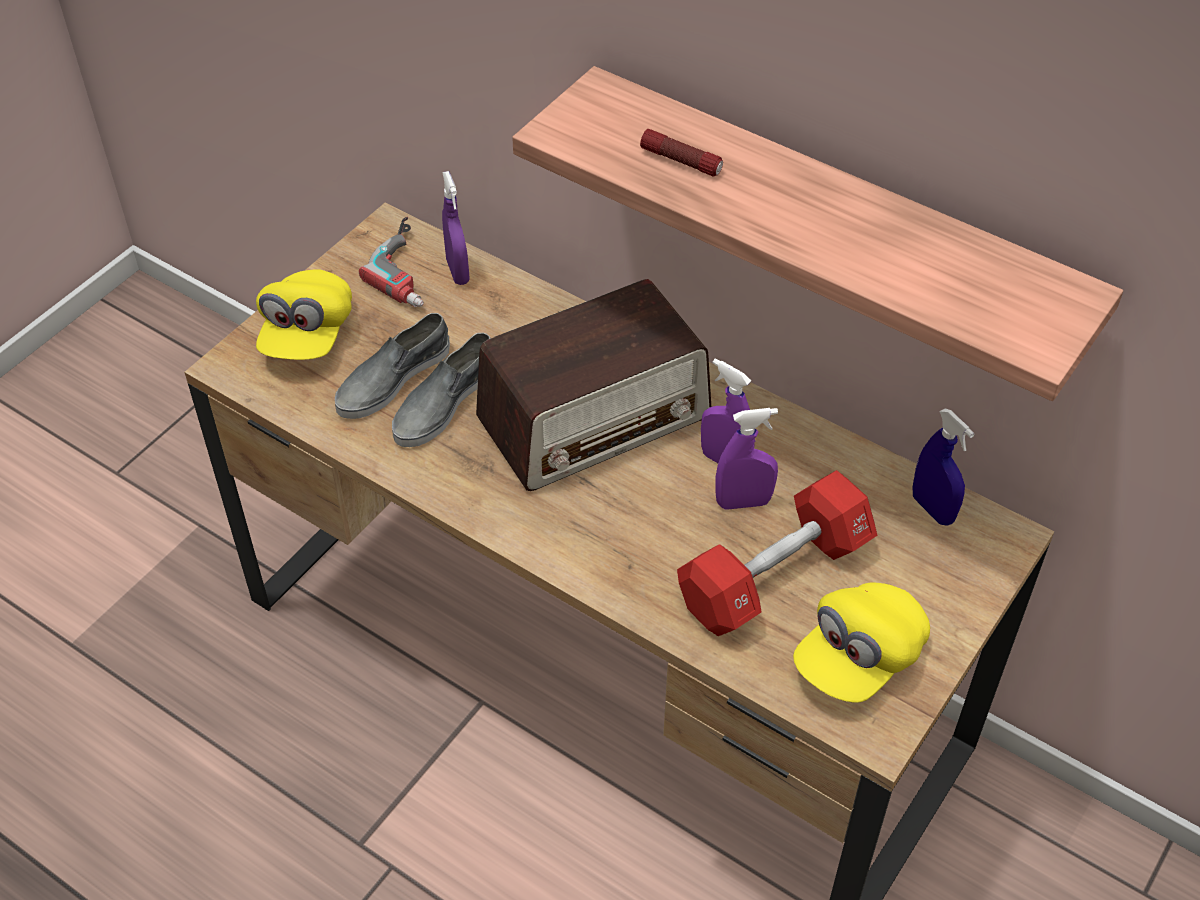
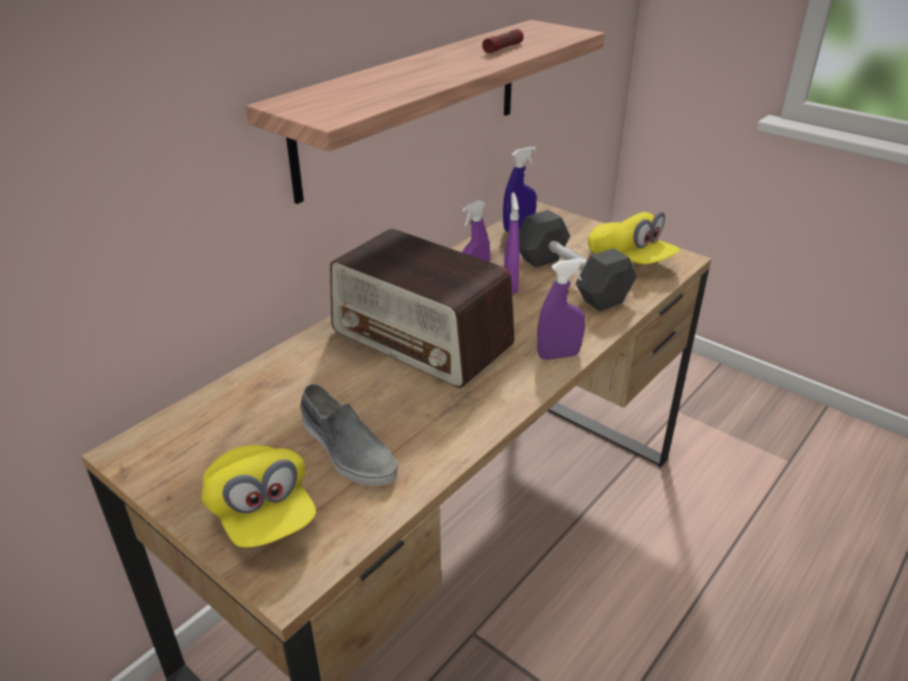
camera: 85 degrees left, 15 degrees down
yellow cap [256,269,352,360] -> yellow cap turned 45 degrees clockwise [201,445,316,547]
power drill [359,217,424,307] -> none
grey shoe [392,333,490,447] -> none
purple spray bottle [442,171,469,285] -> purple spray bottle moved to [537,258,587,360]
radio [476,279,711,491] -> radio turned 150 degrees clockwise [330,229,515,388]
flashlight [640,129,723,177] -> flashlight moved to [482,29,524,53]
red dumbbell [677,470,878,636] -> black dumbbell [519,210,637,311]

